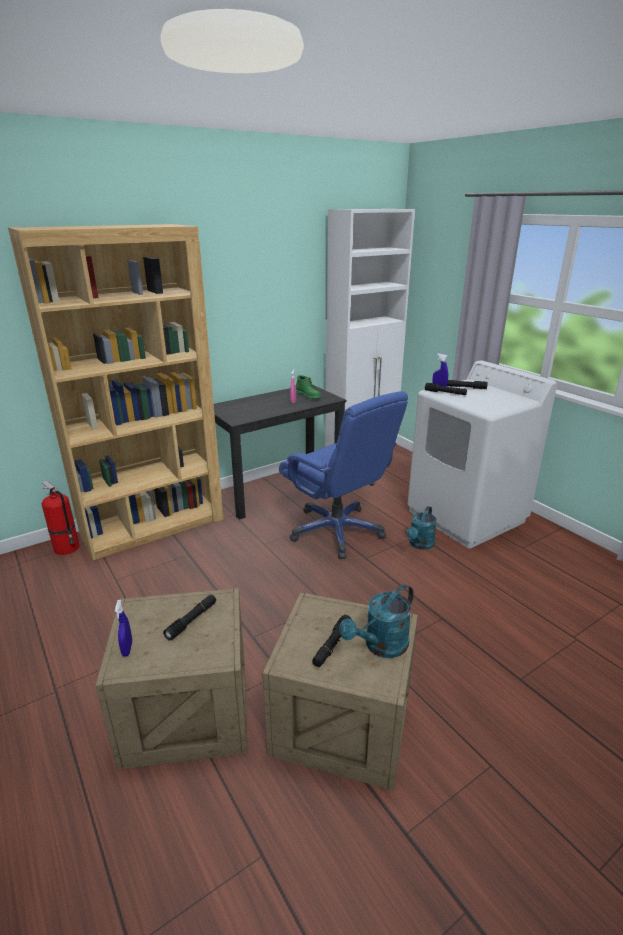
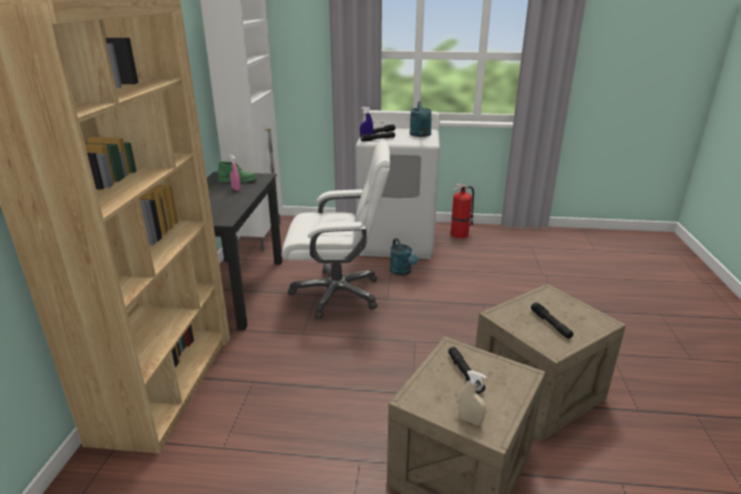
camera: 50 degrees left, 0 degrees up
fire extinguisher [42,481,80,555] -> fire extinguisher moved to [450,184,474,239]
blue spray bottle [115,599,132,657] -> beige spray bottle [459,370,486,425]
blue office chair [279,392,408,559] -> white office chair [281,141,390,319]
turquoise watering can [339,584,414,658] -> turquoise watering can moved to [410,101,432,137]

